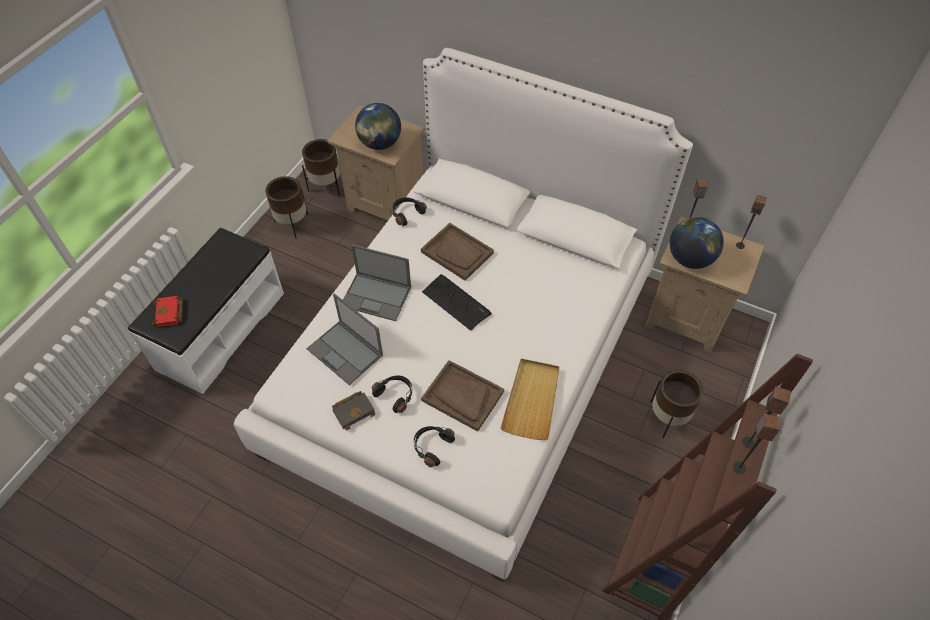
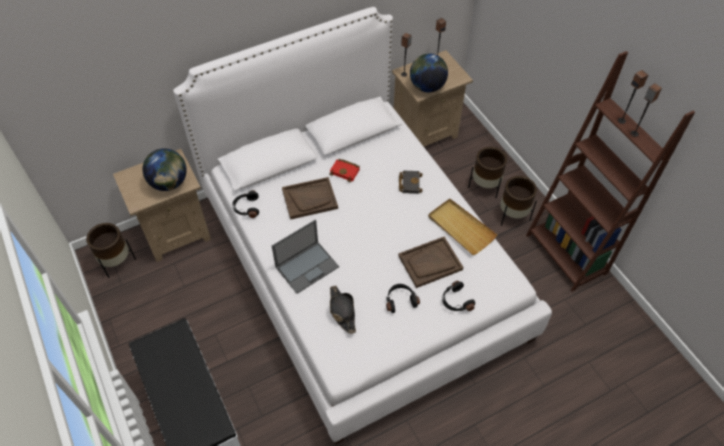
camera: 55 degrees left, 0 degrees up
red book [152,296,183,327] -> red book moved to [329,159,360,182]
brown planter [266,176,308,238] -> brown planter moved to [501,176,537,226]
laptop [306,293,383,385] -> black hat [330,286,356,334]
black book [332,391,375,430] -> black book moved to [399,171,423,194]
keyboard [422,274,492,331] -> none

